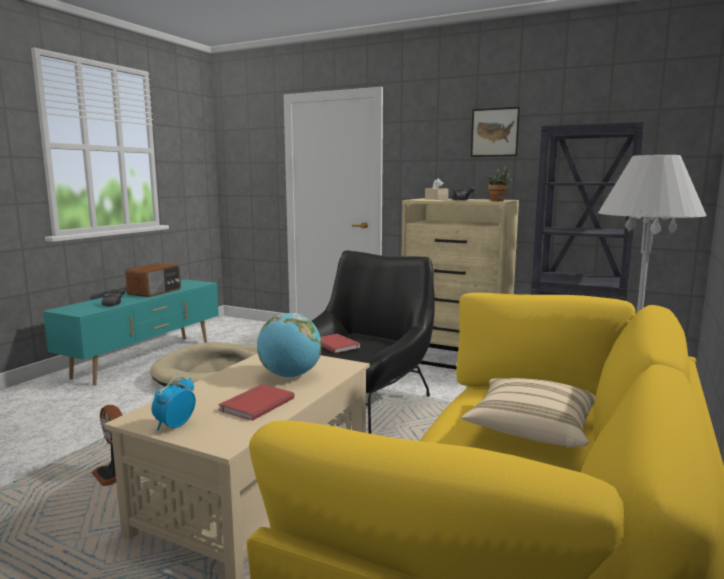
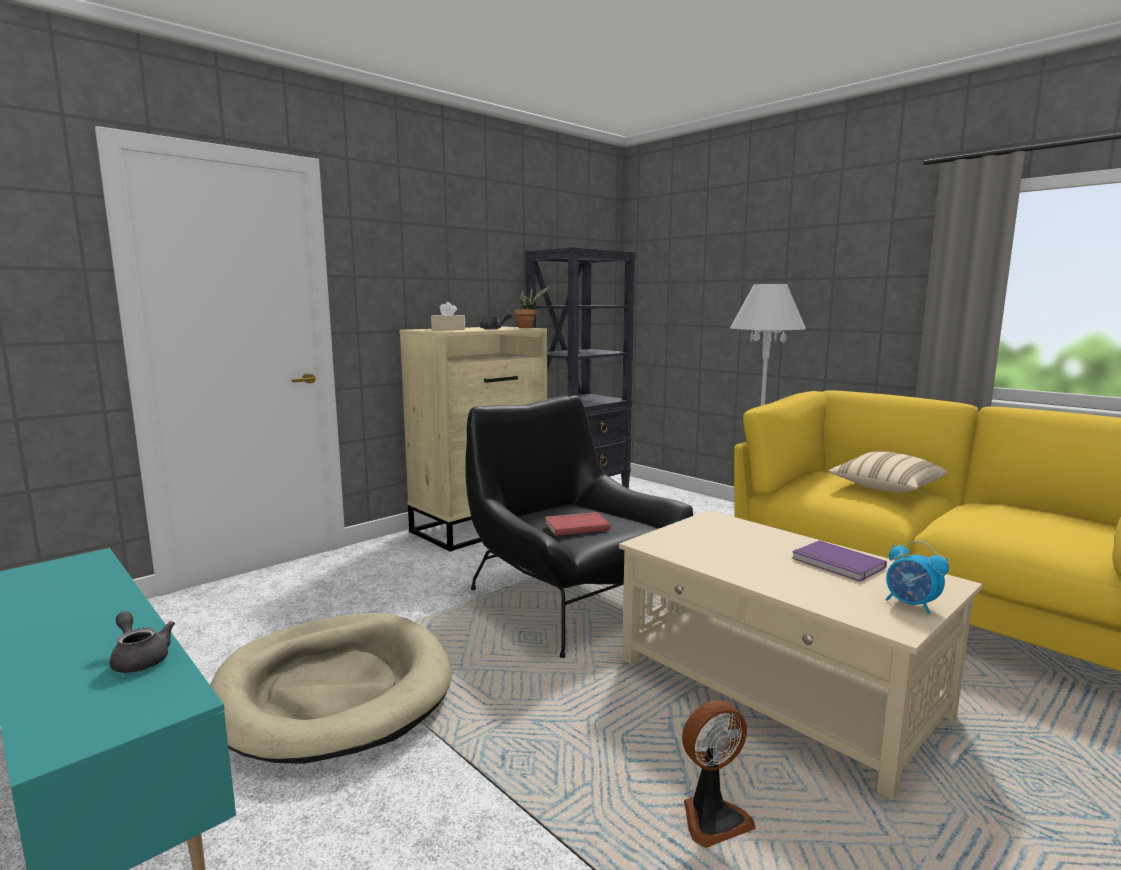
camera: 70 degrees left, 0 degrees up
radio [125,263,181,297] -> none
red book [218,384,295,421] -> purple book [792,541,887,582]
globe [257,313,322,377] -> none
picture [471,107,520,157] -> none

